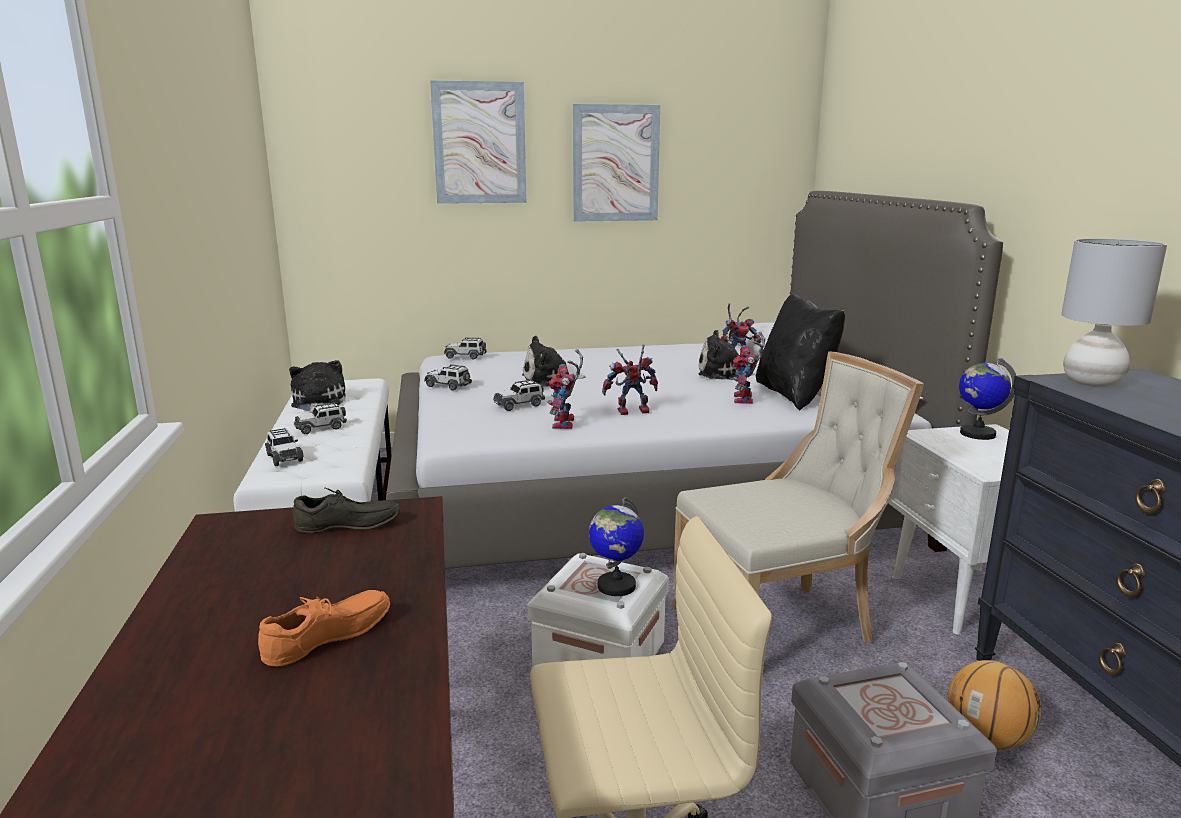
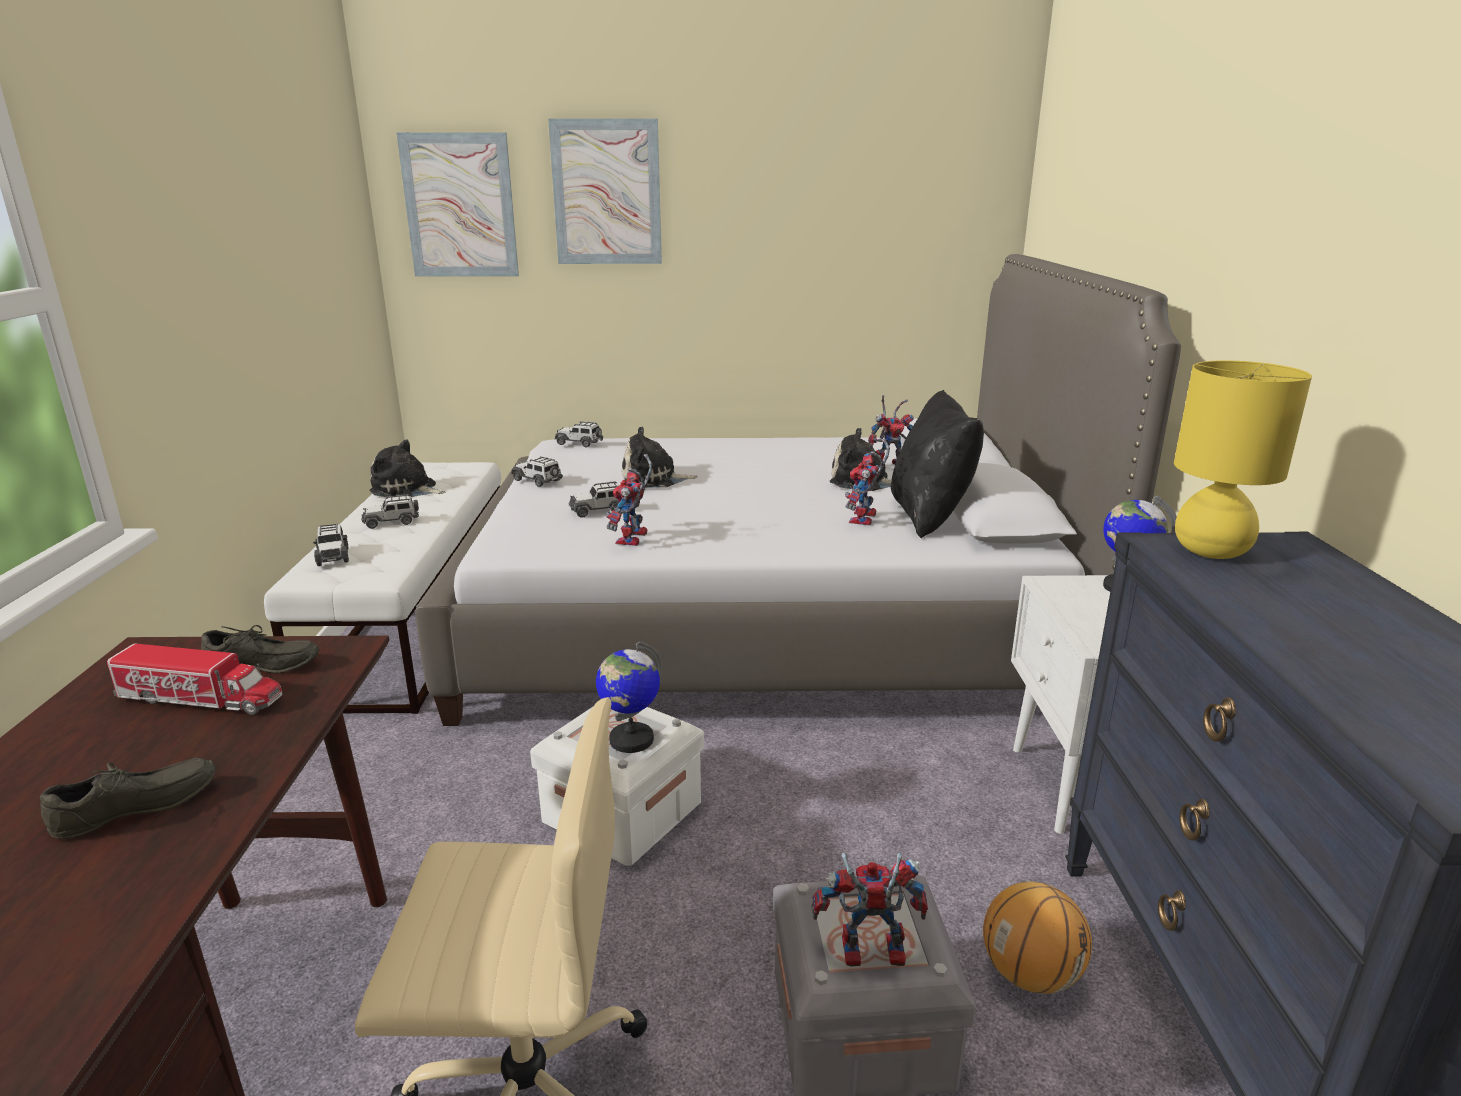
camera: 10 degrees right, 5 degrees up
orange shoe [258,590,390,667] -> grey shoe [40,758,216,839]
plush toy [289,360,346,413] -> plush toy turned 75 degrees counterclockwise [369,439,445,497]
picture [573,104,660,222] -> picture moved to [396,132,519,277]
toy robot [602,344,658,415] -> toy robot moved to [811,852,928,967]
beige chair [671,351,924,644] -> none
grey table lamp [1061,238,1167,387] -> yellow table lamp [1174,360,1312,559]
none -> toy truck [107,643,282,715]

